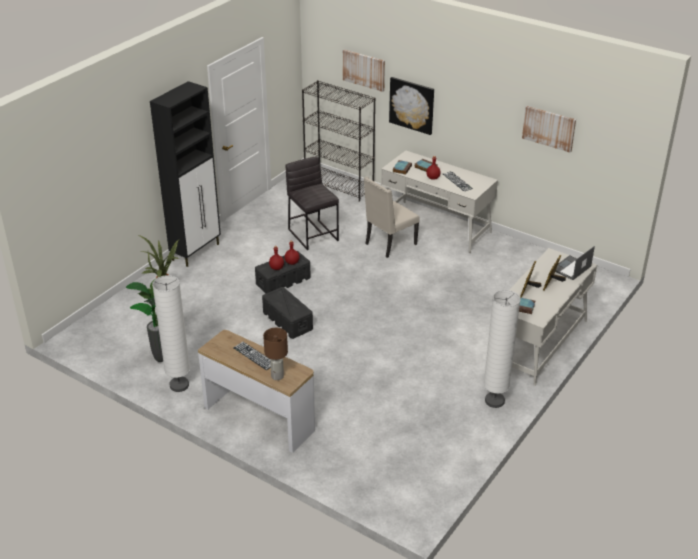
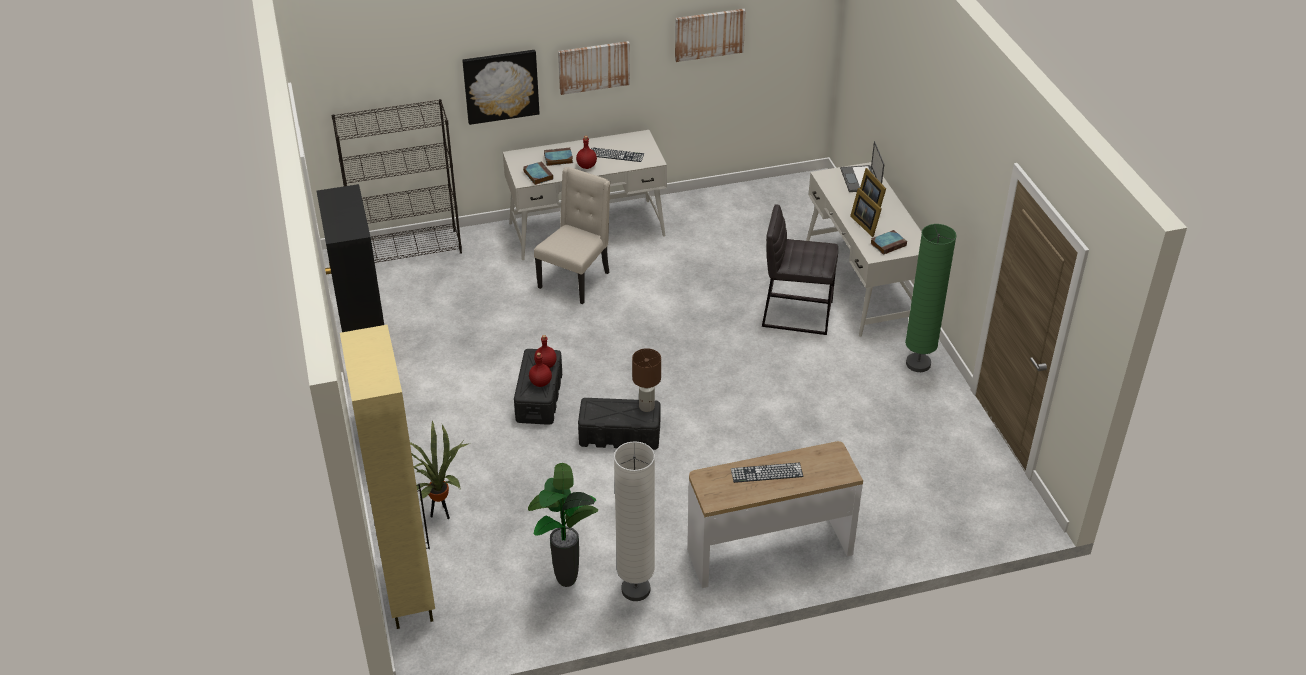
camera: 50 degrees left, 5 degrees up
brown table lamp [263,328,288,380] -> brown table lamp moved to [632,348,661,412]
grey stool [286,156,339,250] -> grey stool moved to [762,204,838,335]
picture [343,49,385,92] -> picture moved to [558,41,630,95]
beige chair [364,176,420,258] -> beige chair turned 150 degrees counterclockwise [534,167,610,304]
white floor lamp [484,290,520,408] -> green floor lamp [905,224,957,372]
none -> beige cabinet [340,325,435,629]

